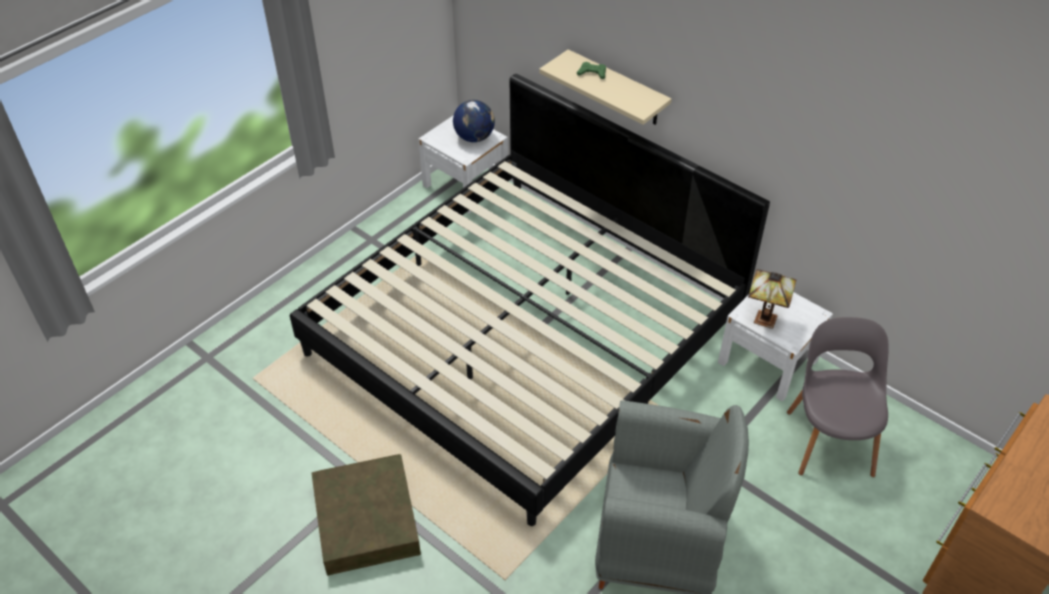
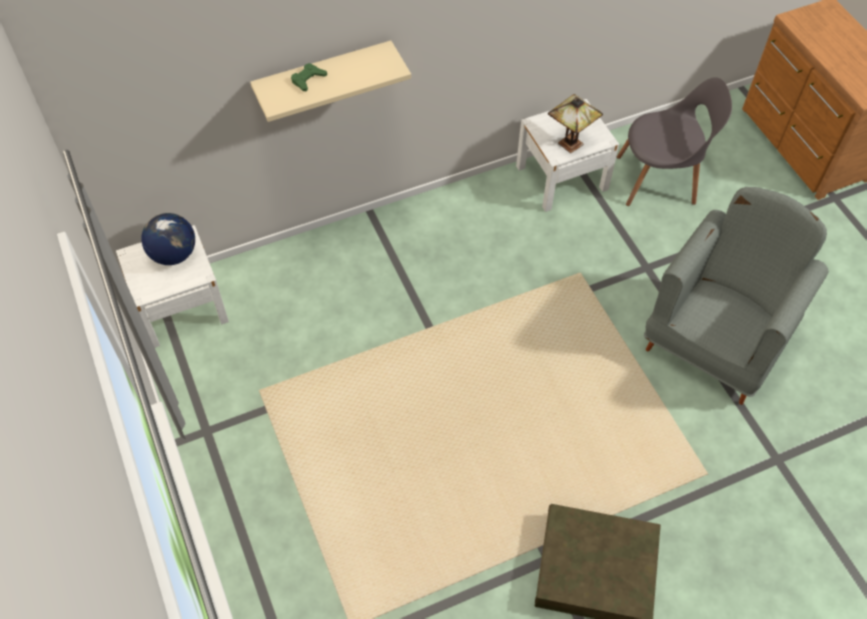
camera: 65 degrees left, 10 degrees up
bed [290,74,770,526] -> none
grey chair [787,317,889,477] -> grey chair turned 150 degrees clockwise [617,77,732,206]

